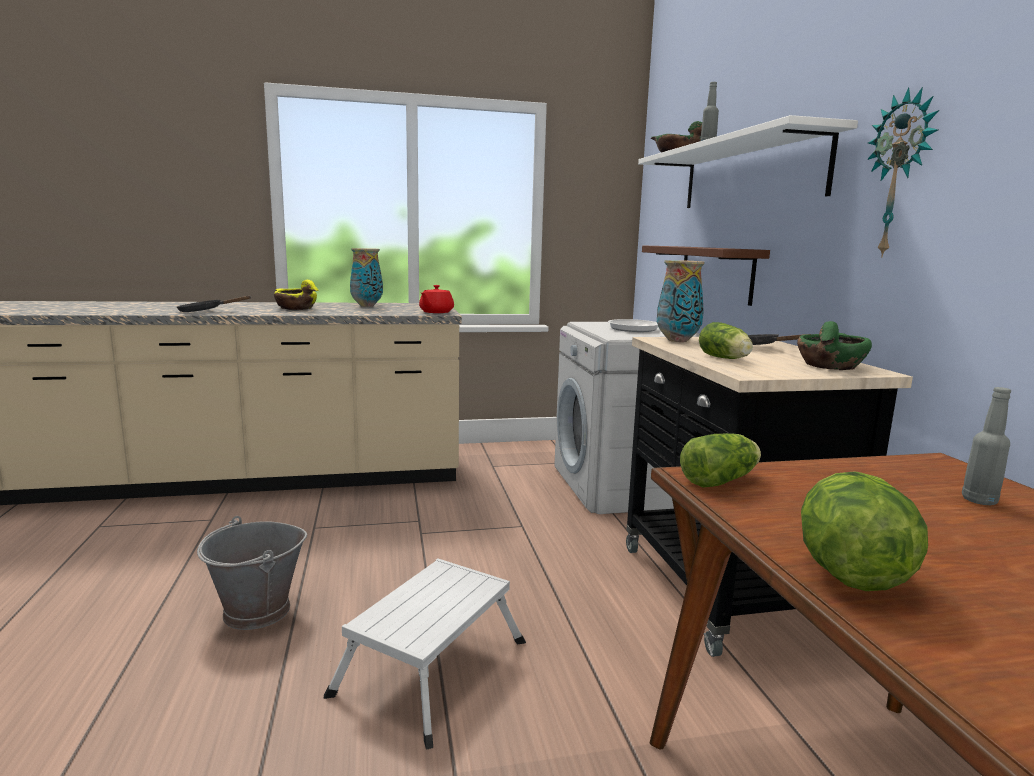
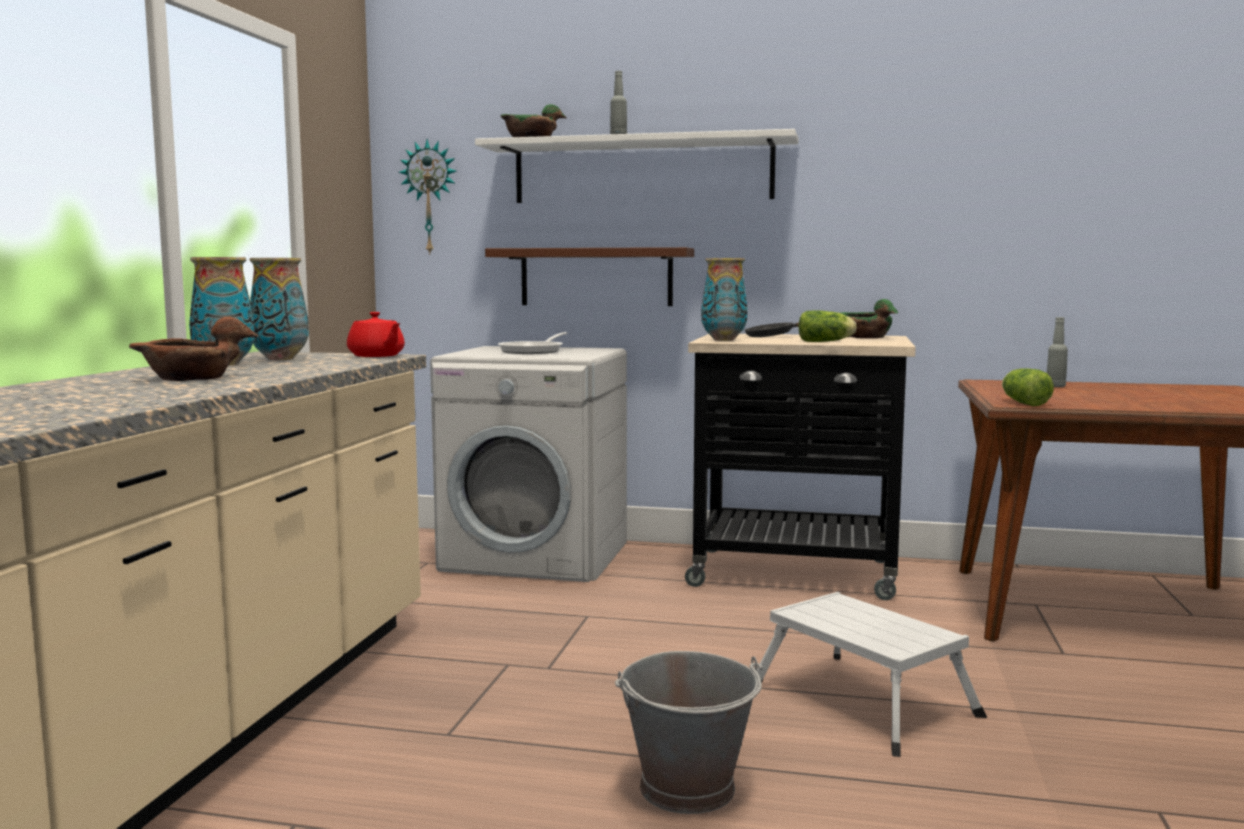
camera: 65 degrees left, 5 degrees down
black frying pan [177,296,251,312] -> none
yellow bowl [274,280,318,310] -> brown bowl [129,317,258,381]
lettuce [801,472,928,591] -> none
wall clock [867,87,939,257] -> wall clock moved to [398,139,457,256]
none -> vase [249,258,309,360]

